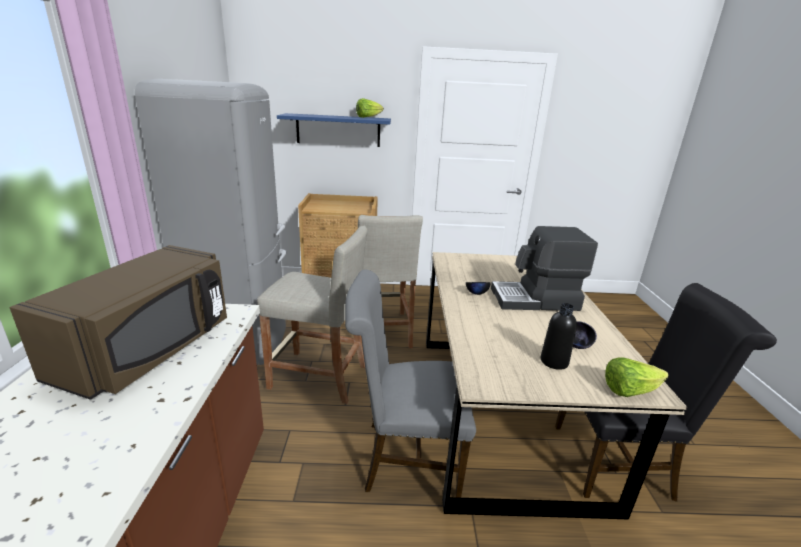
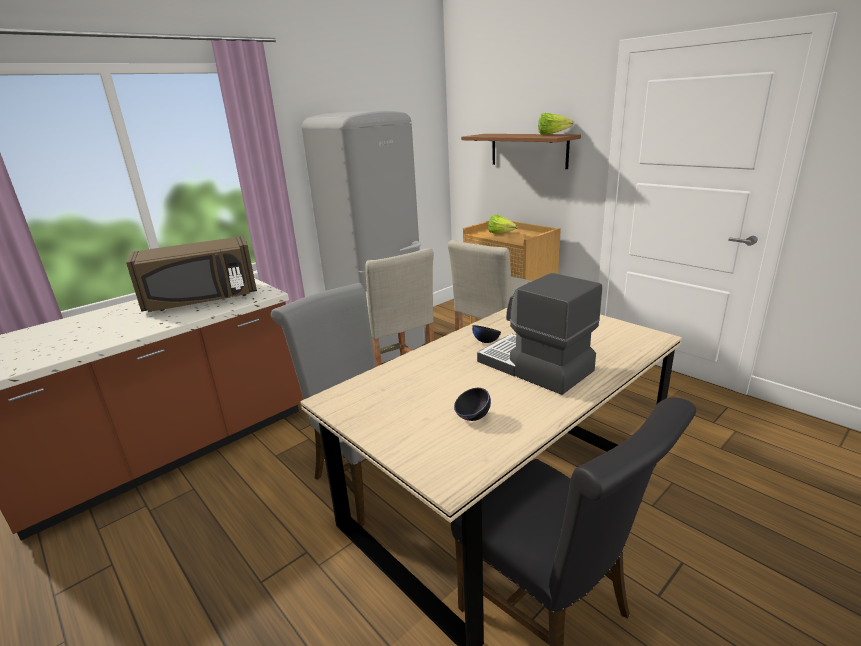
camera: 50 degrees right, 0 degrees up
blue shelf [277,113,391,147] -> brown shelf [461,134,581,169]
black bottle [541,303,577,370] -> none
lettuce [605,357,669,397] -> lettuce moved to [488,215,518,234]

